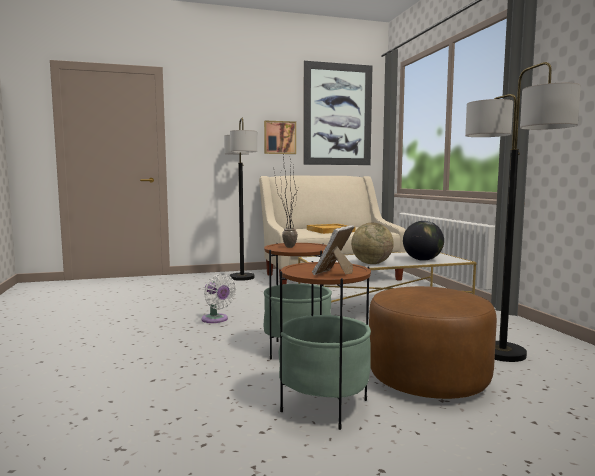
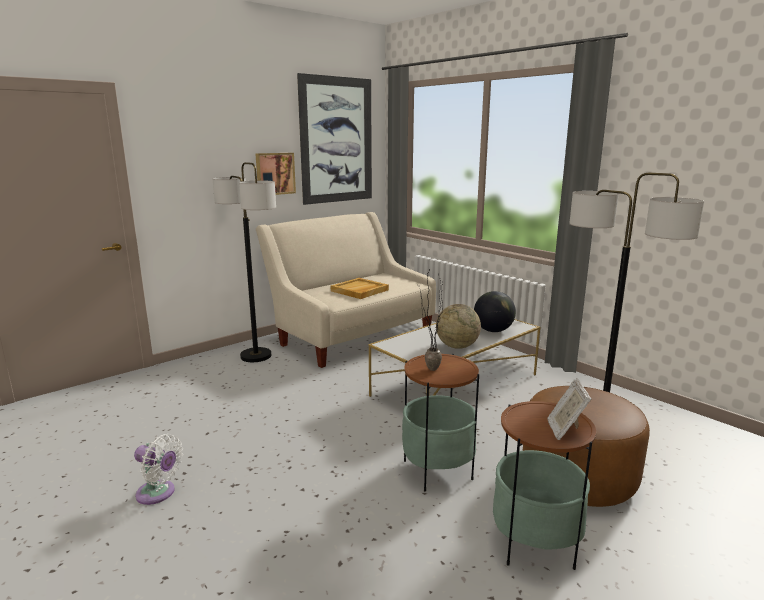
camera: 25 degrees left, 10 degrees up
white fan [202,273,236,323] -> white fan moved to [134,434,183,505]

